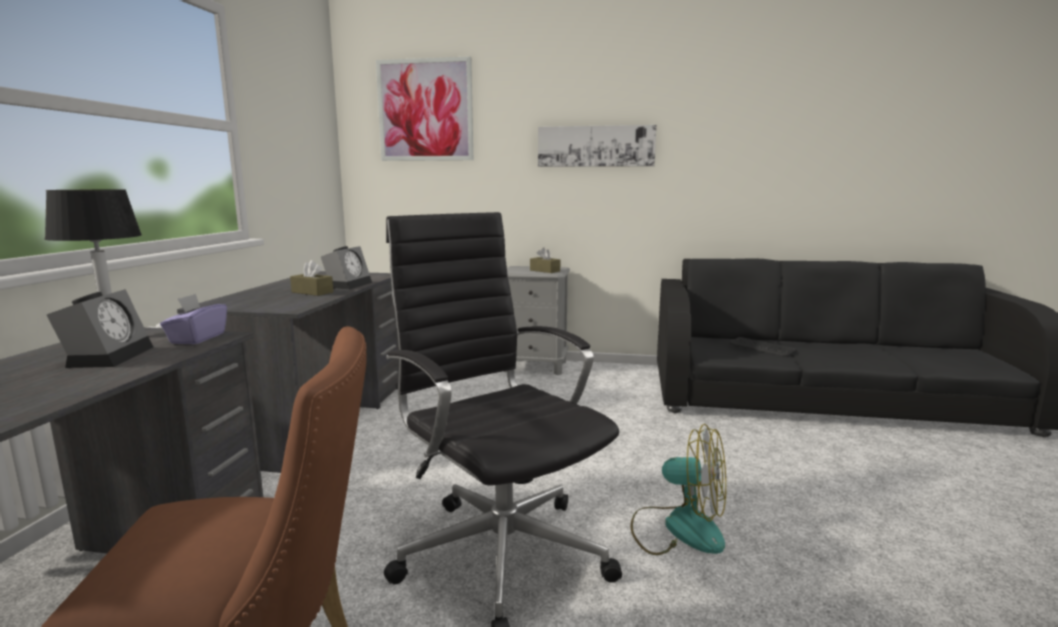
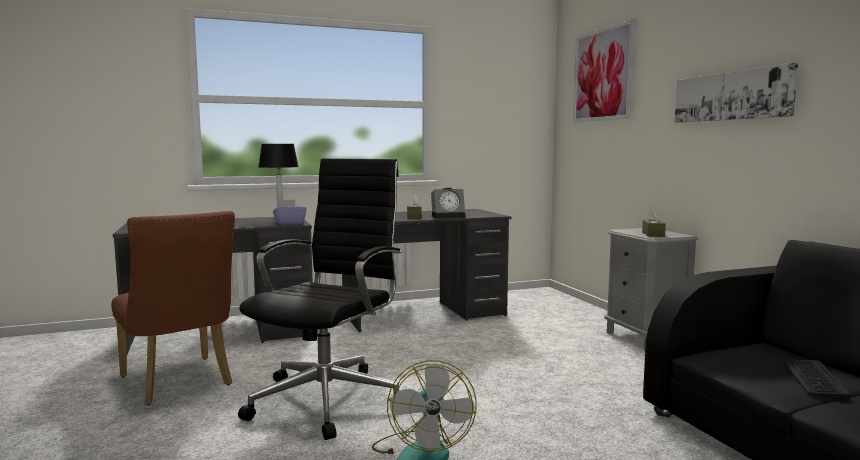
camera: 60 degrees right, 5 degrees down
alarm clock [47,289,153,368] -> none

